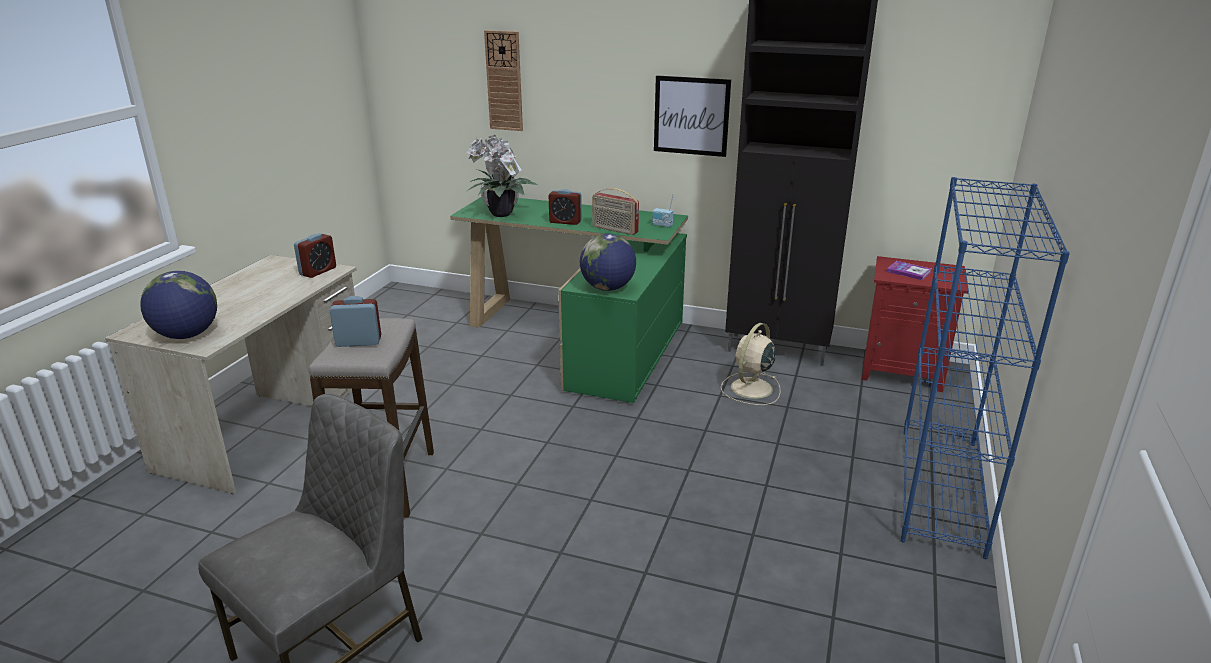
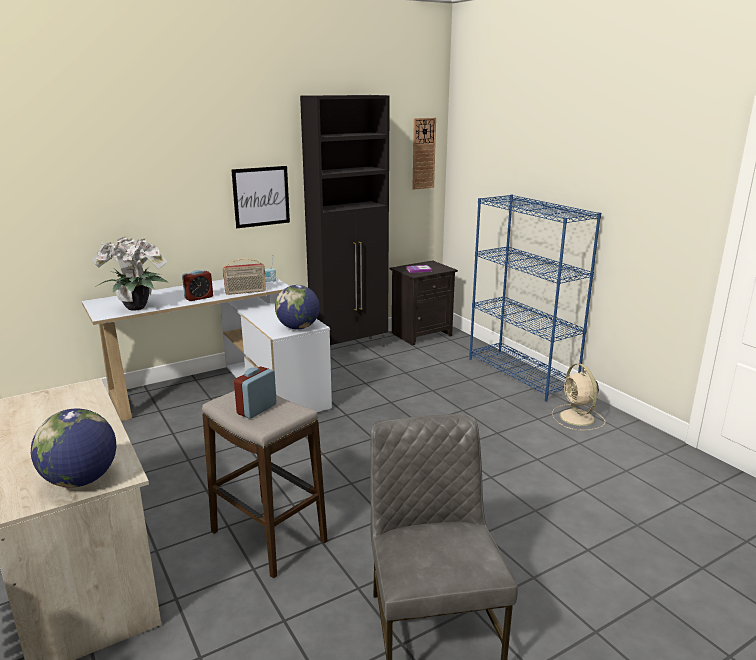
camera: 50 degrees left, 5 degrees down
alarm clock [294,233,336,278] -> none
green desk [450,197,688,403] -> white desk [82,278,332,421]
wall clock [484,30,523,131] -> wall clock moved to [412,118,436,190]
beige fan [721,323,781,405] -> beige fan moved to [552,364,605,431]
red nightstand [862,256,968,392] -> black nightstand [390,261,458,345]

